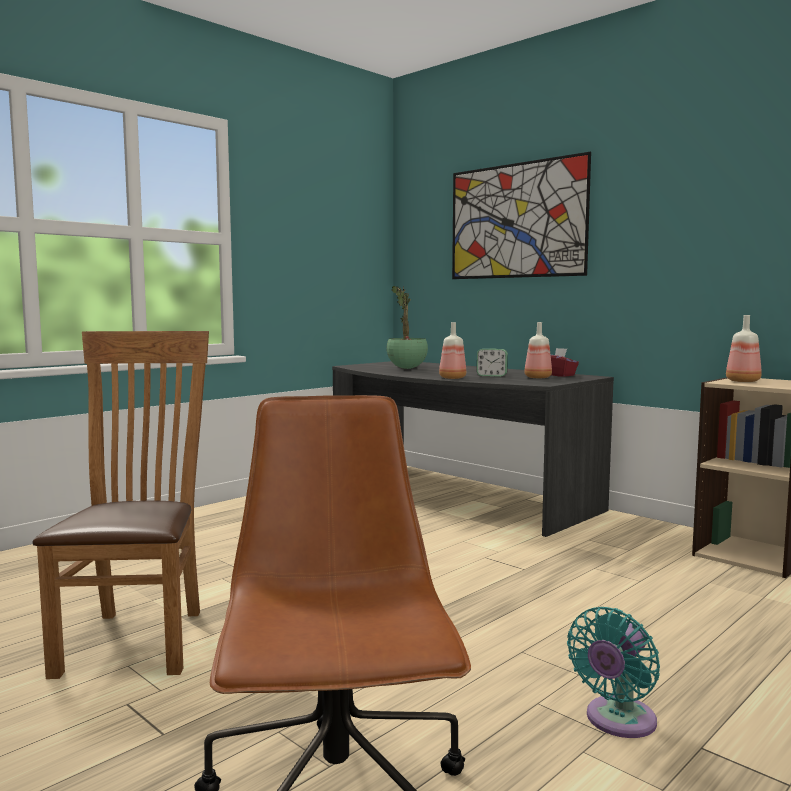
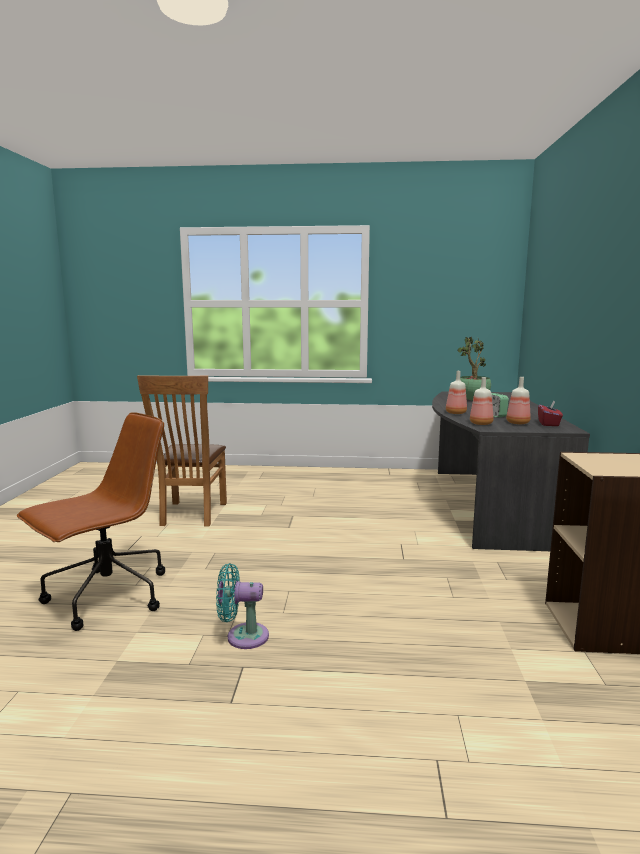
camera: 50 degrees right, 5 degrees up
brown chair [33,331,209,679] -> brown chair turned 135 degrees clockwise [137,375,227,527]
picture [452,152,591,279] -> none
bottle [726,315,762,382] -> bottle moved to [470,377,494,425]

